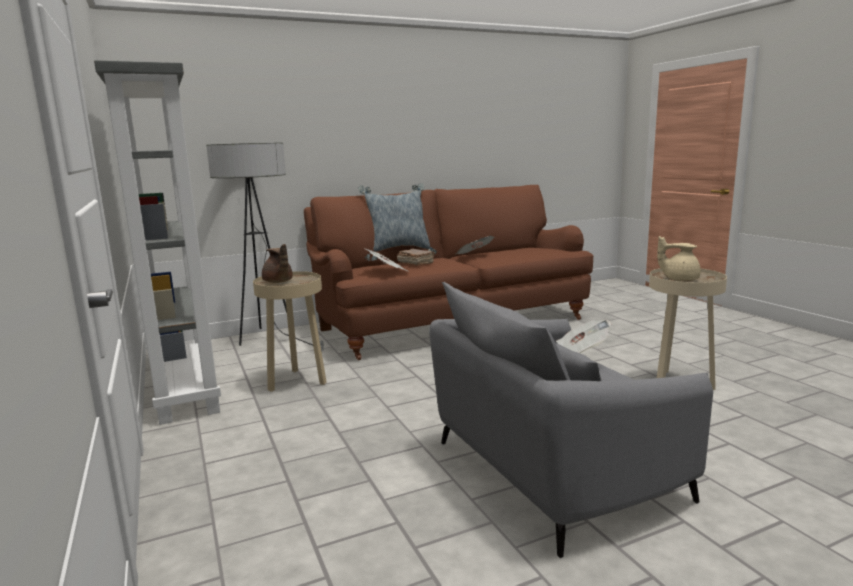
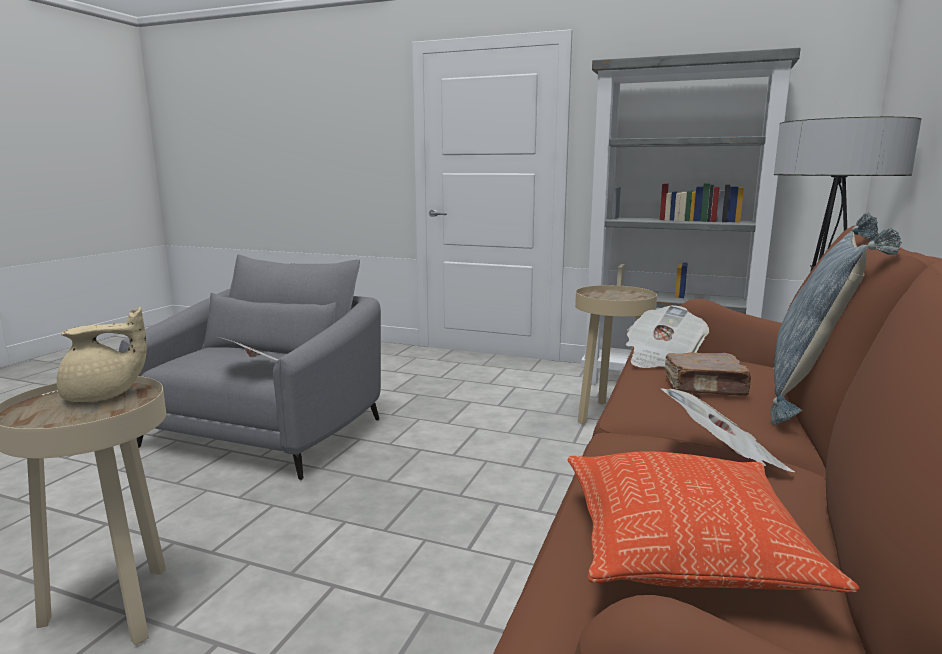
camera: 135 degrees right, 0 degrees up
brown teapot [262,244,293,283] -> none
none -> orange pillow [568,451,859,593]

